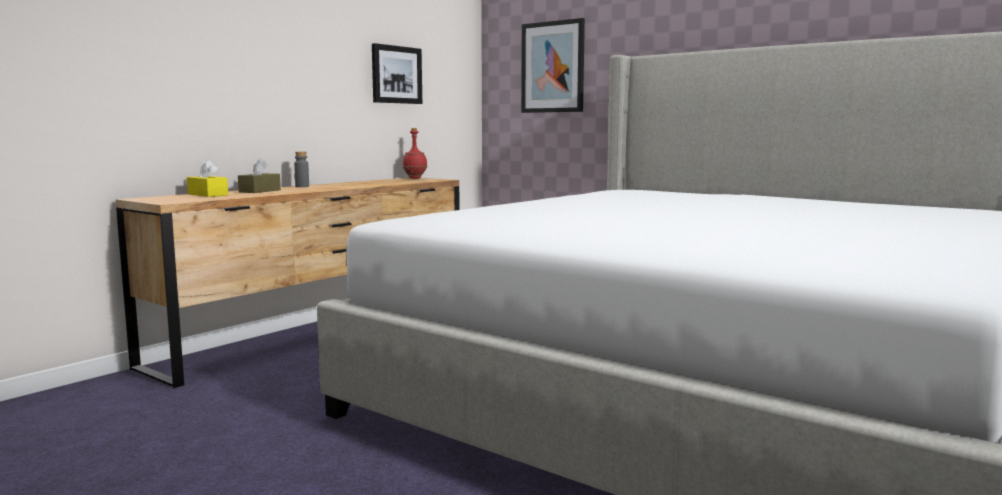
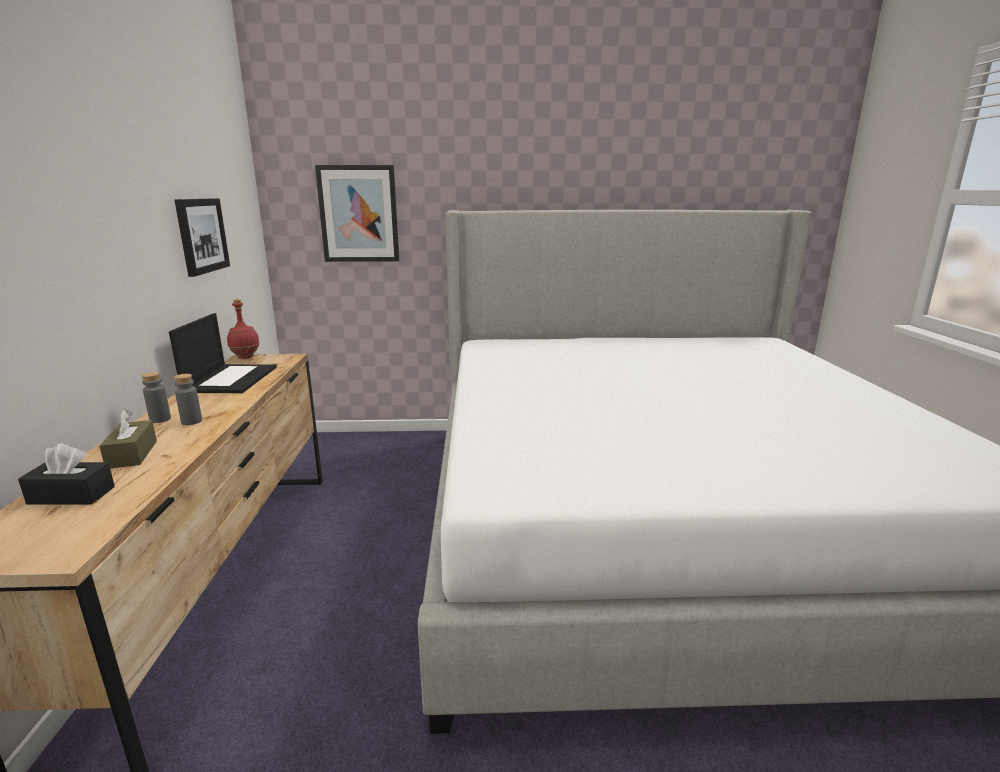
camera: 40 degrees left, 10 degrees up
yellow tissue box [187,160,228,197] -> black tissue box [18,444,115,504]
none -> laptop [169,313,277,393]
none -> grey bottle [174,374,202,425]

